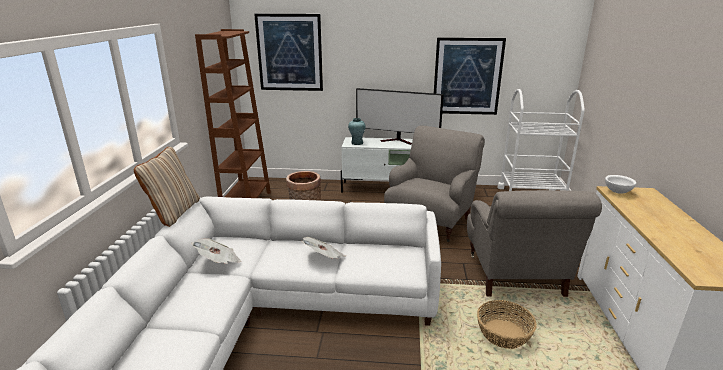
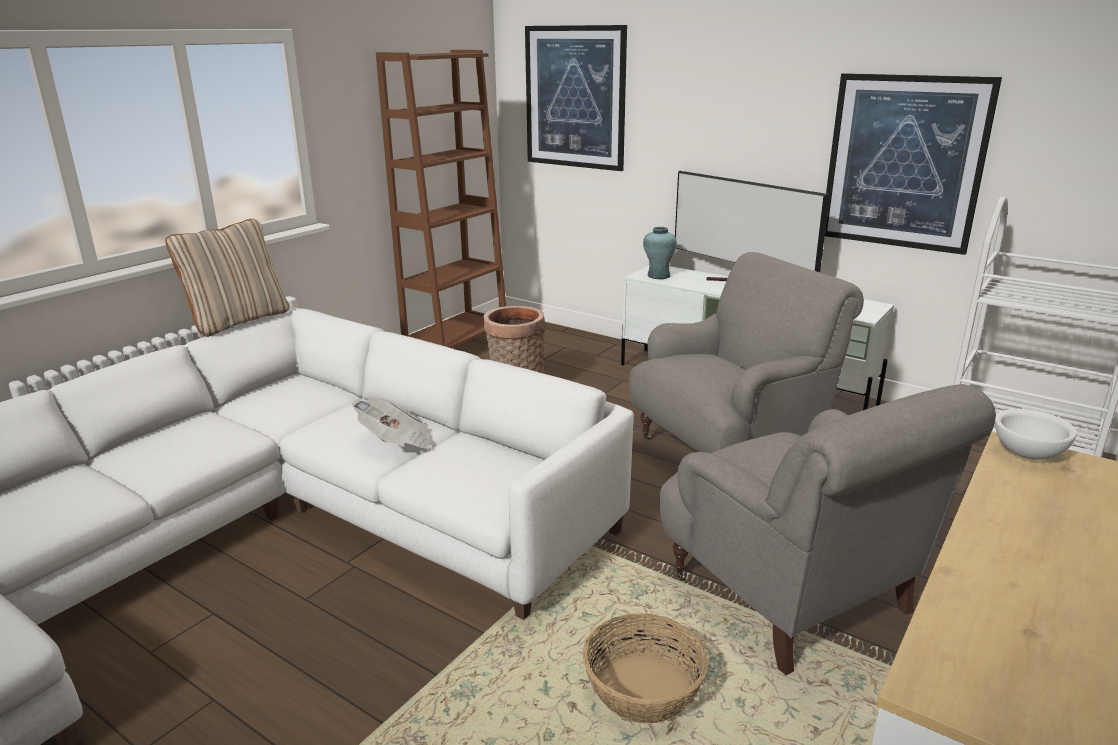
camera: 30 degrees right, 0 degrees up
newspaper [191,238,241,264] -> none
grey armchair [467,190,602,297] -> grey armchair turned 60 degrees counterclockwise [659,384,996,675]

